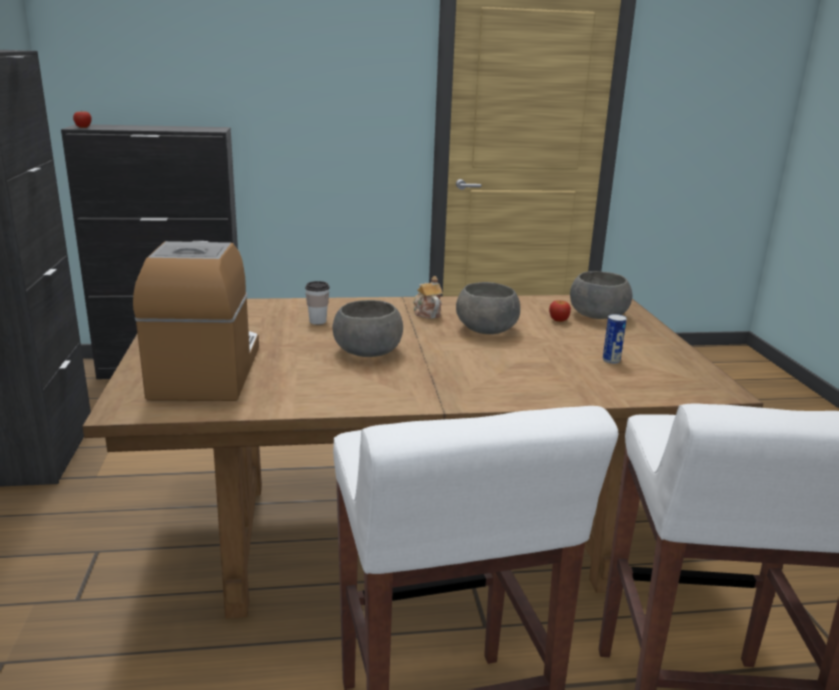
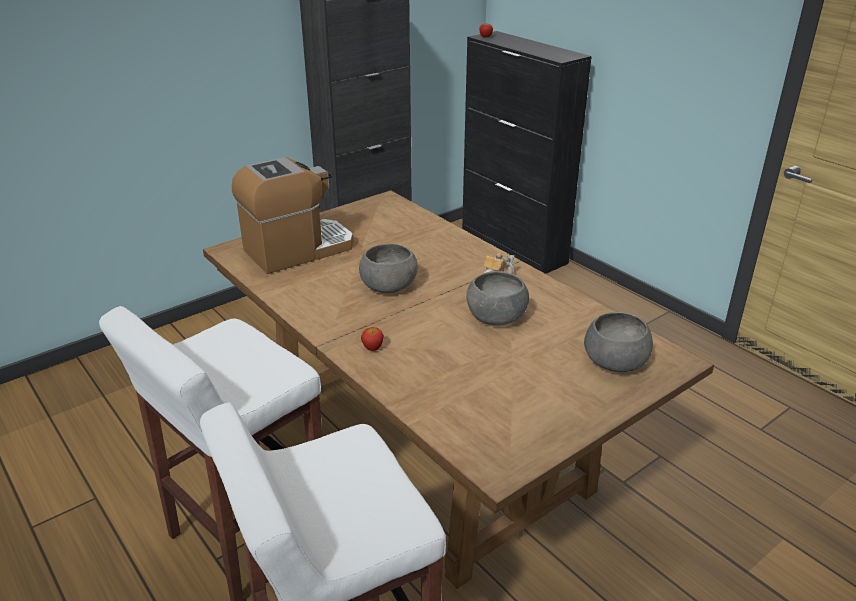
camera: 60 degrees right, 10 degrees up
cup [305,281,330,325] -> none
apple [549,300,571,322] -> apple moved to [361,327,384,351]
can [603,314,627,364] -> none

